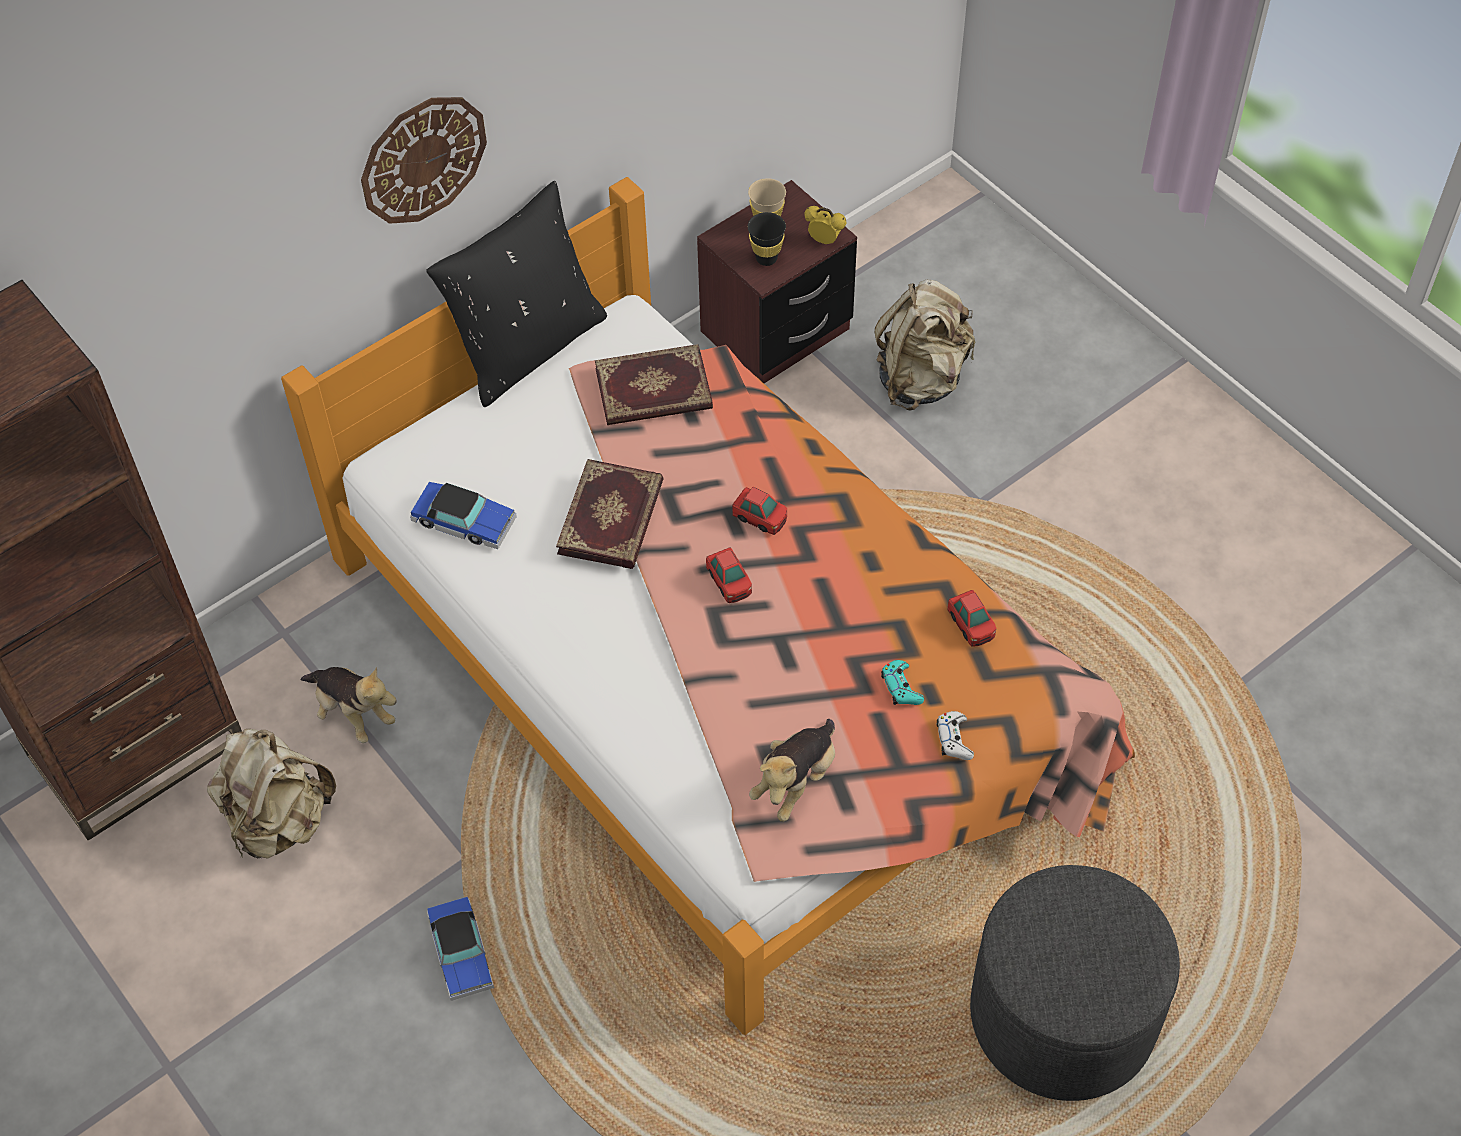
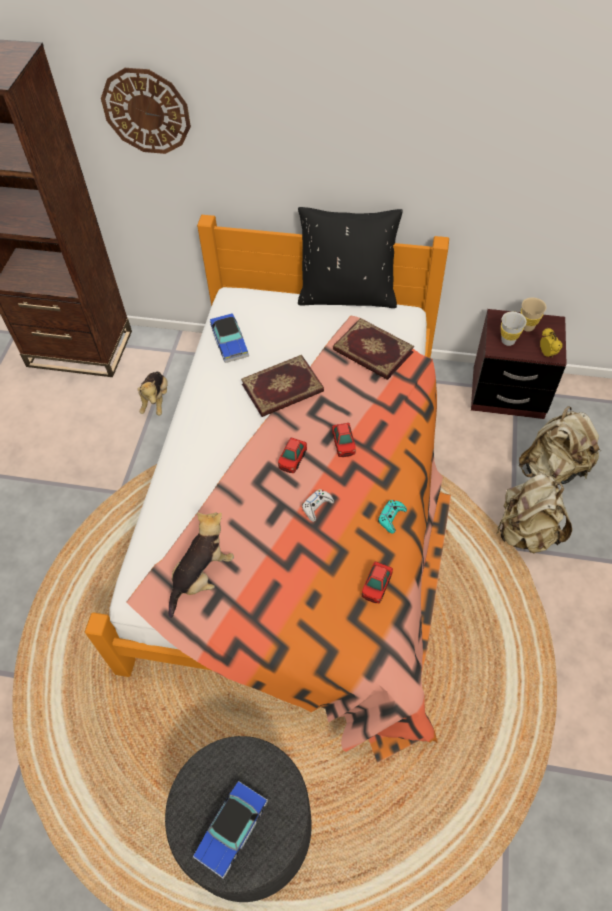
camera: 50 degrees right, 0 degrees up
beige backpack [207,729,336,859] -> beige backpack moved to [496,472,572,554]
wall clock [361,97,487,224] -> wall clock moved to [101,68,191,154]
toy car [427,897,494,1001] -> toy car moved to [193,781,268,879]
black cup [748,212,786,266] -> white cup [501,312,527,346]
plush toy [749,719,835,821] -> plush toy turned 135 degrees clockwise [169,512,234,618]
turquoise game controller [881,660,924,705] -> turquoise game controller moved to [378,500,407,534]
white game controller [936,711,974,760] -> white game controller moved to [302,489,334,522]

